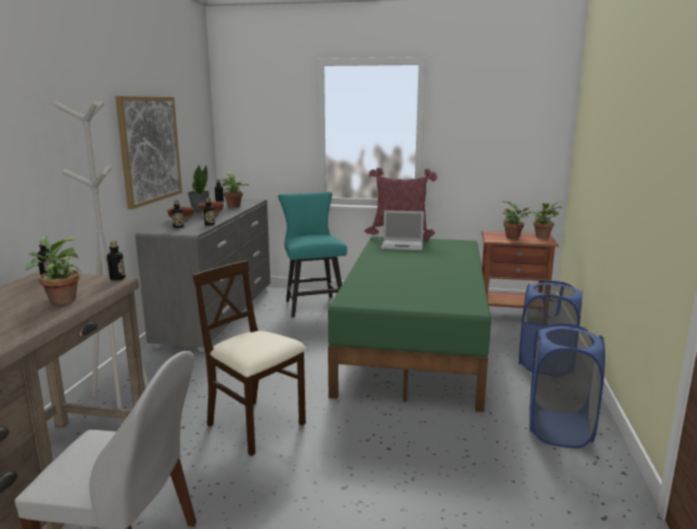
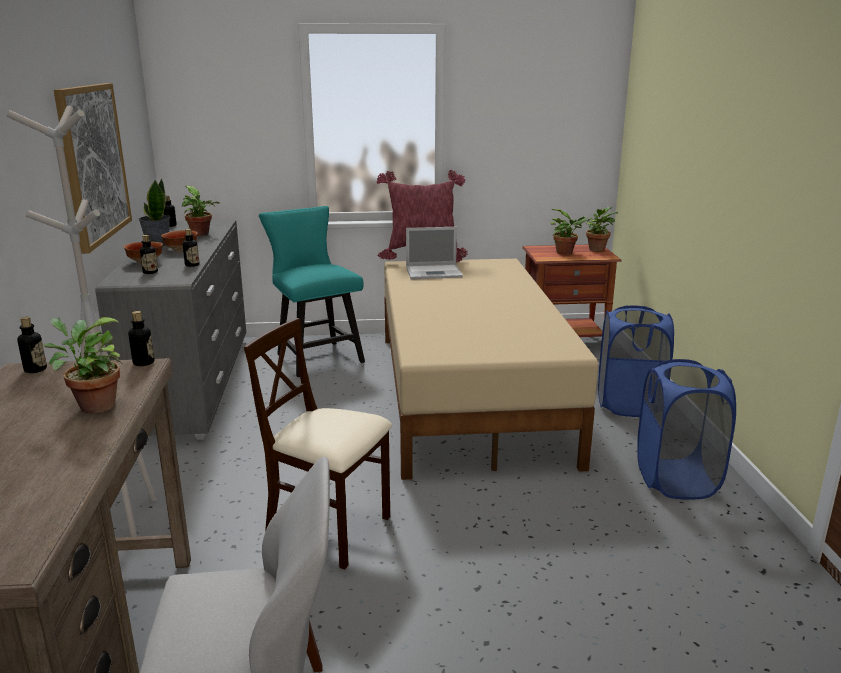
camera: 15 degrees left, 5 degrees up
green bed [328,236,491,412] -> beige bed [384,259,598,480]

